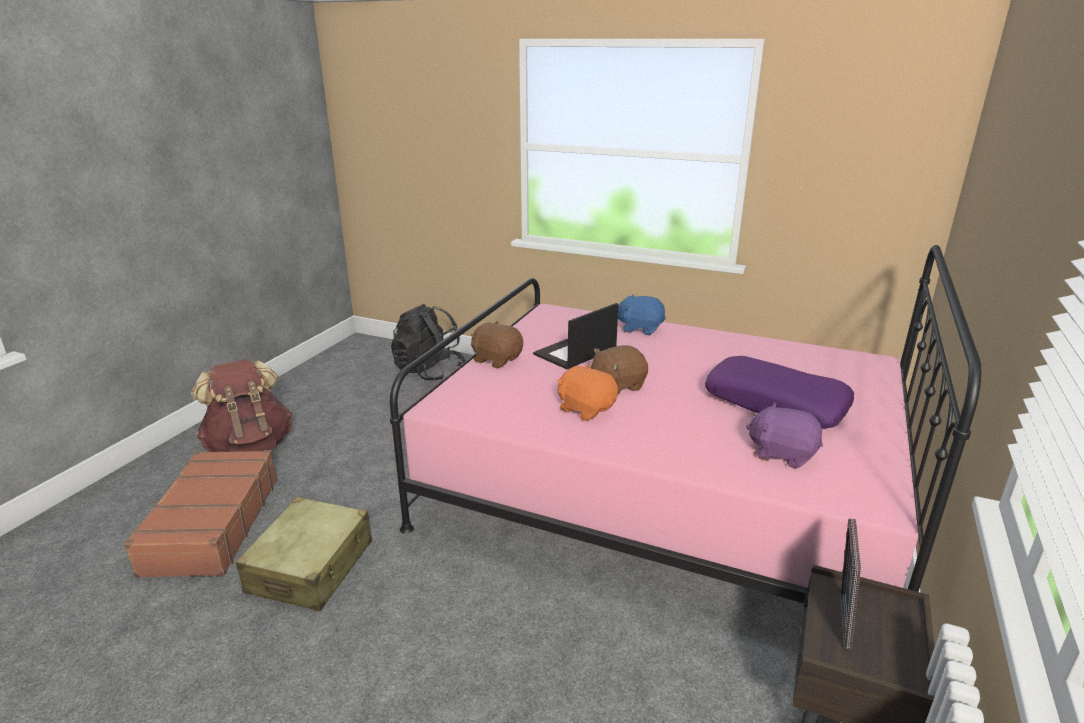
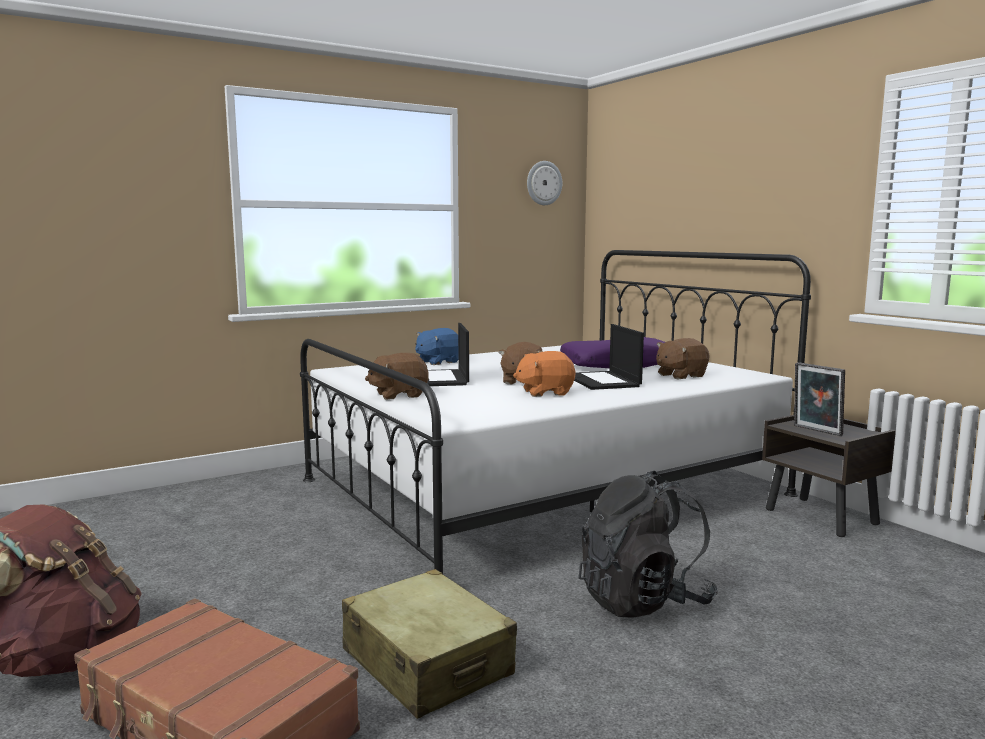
camera: 55 degrees left, 15 degrees down
pink bed [390,245,981,603] -> white bed [300,250,811,573]
black backpack [391,304,466,380] -> black backpack moved to [578,471,718,618]
purple plush toy [746,402,823,468] -> brown plush toy [656,338,710,379]
none -> wall clock [527,161,562,205]
none -> laptop [574,324,644,390]

